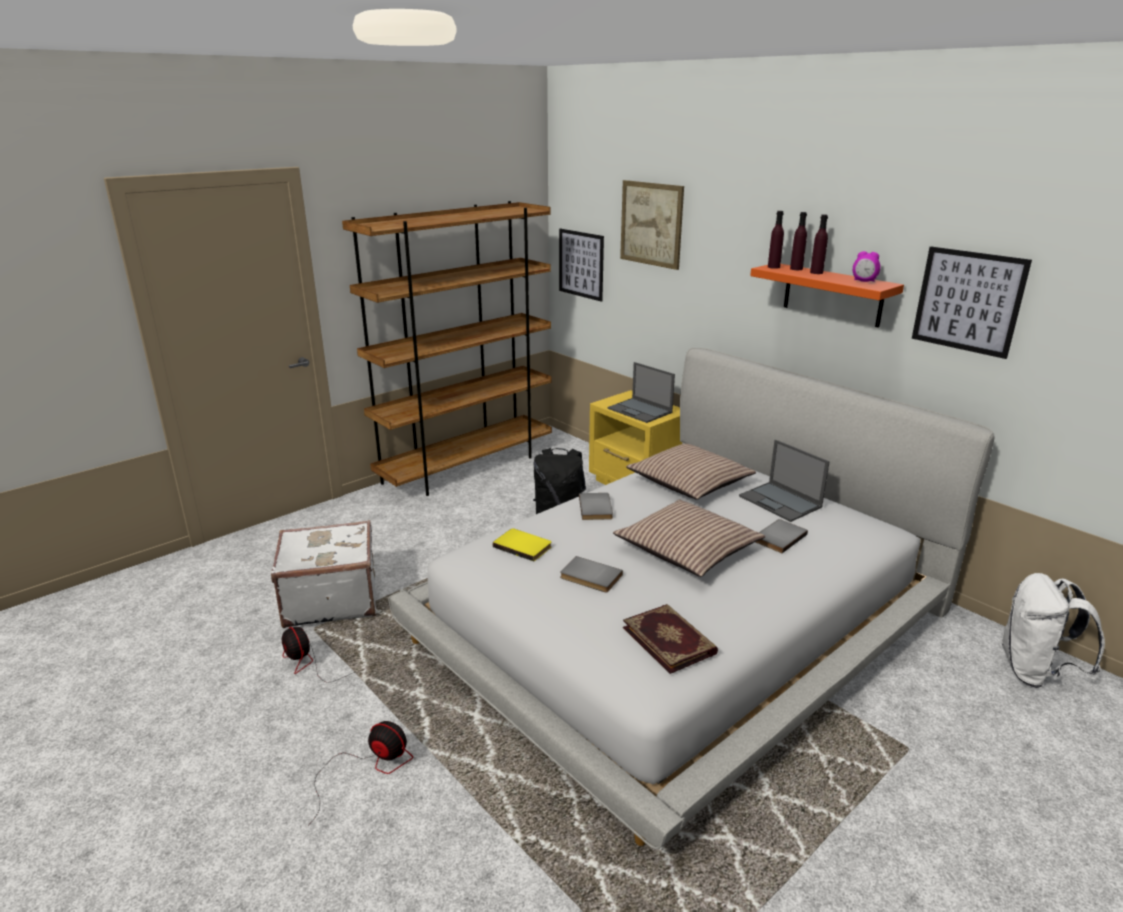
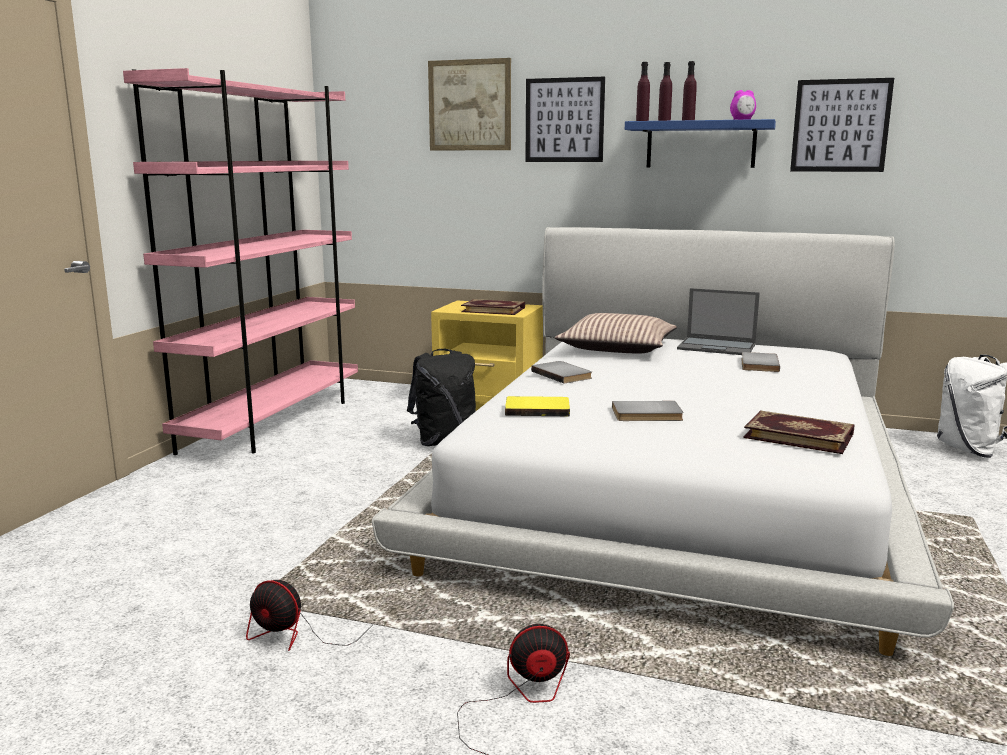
camera: 30 degrees left, 10 degrees down
white suitcase [271,520,376,628] -> none
brown bookcase [342,201,552,496] -> pink bookcase [123,68,358,455]
picture [559,229,604,301] -> picture moved to [525,77,605,162]
laptop [608,362,675,423] -> book [461,299,525,315]
pillow [613,500,765,577] -> none
orange shelf [750,264,904,328] -> blue shelf [625,119,776,168]

